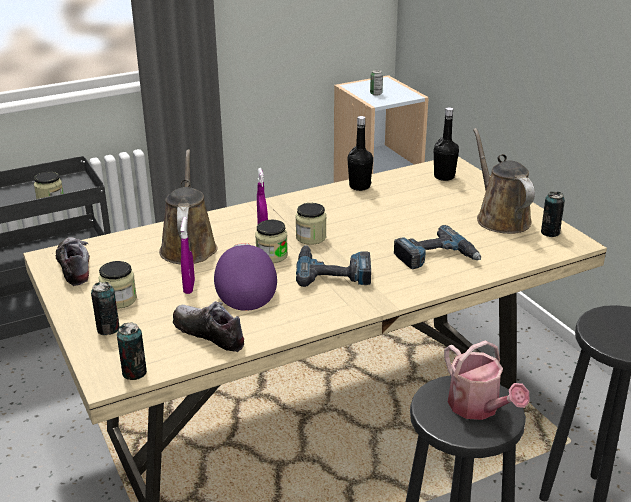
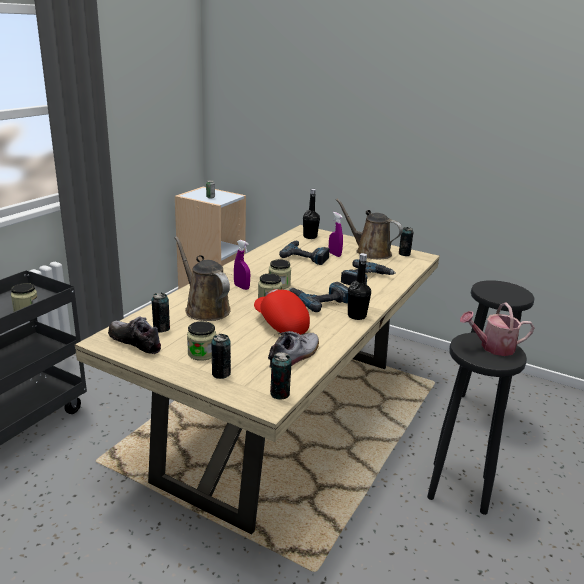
camera: 35 degrees left, 5 degrees down
shoe [173,301,244,352] -> shoe turned 120 degrees clockwise [268,331,319,368]
purple spray bottle [180,217,195,294] -> purple spray bottle moved to [328,212,343,257]
purple cap [214,243,277,311] -> red cap [254,289,310,335]
black bottle [348,116,373,191] -> black bottle moved to [348,253,371,320]
watering can [444,340,530,420] -> watering can turned 150 degrees clockwise [460,303,535,356]
none -> can [152,293,170,333]
none -> power drill [279,241,330,265]

